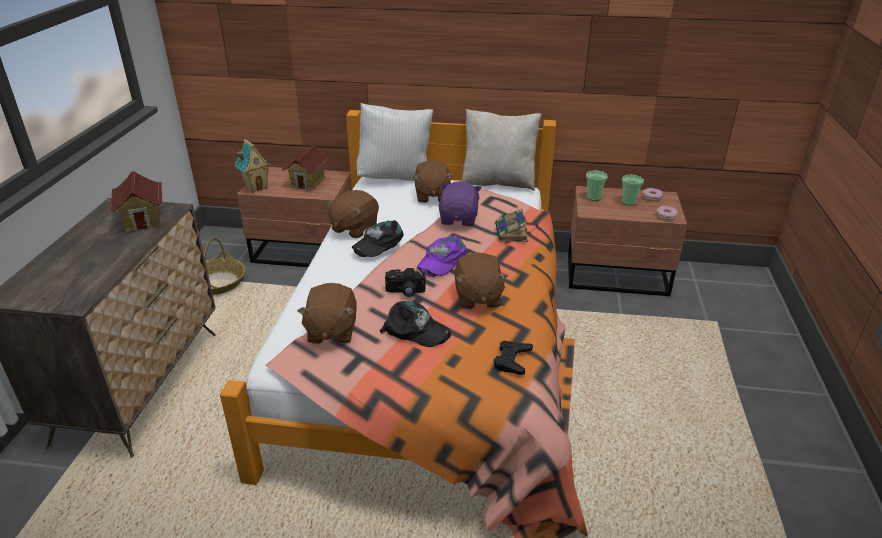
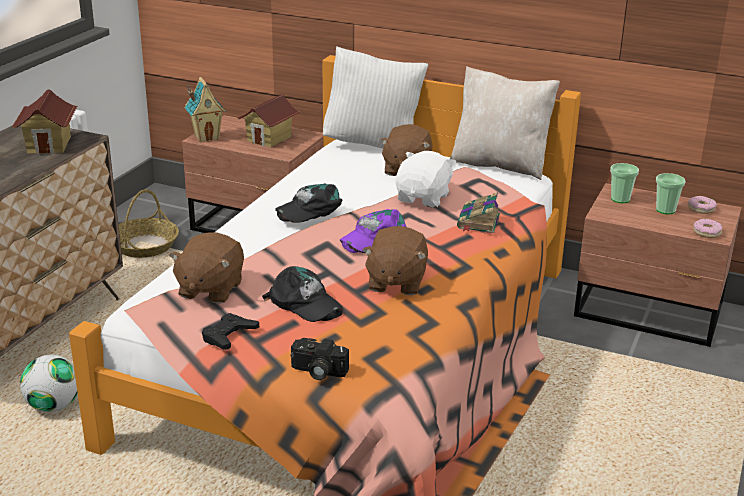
camera: 15 degrees right, 5 degrees down
brown plush toy [326,190,379,238] -> none
camera [385,268,426,297] -> camera moved to [291,338,349,380]
purple plush toy [439,181,482,226] -> white plush toy [395,151,456,208]
black game controller [494,341,533,375] -> black game controller moved to [202,313,259,349]
none -> football [20,355,78,412]

